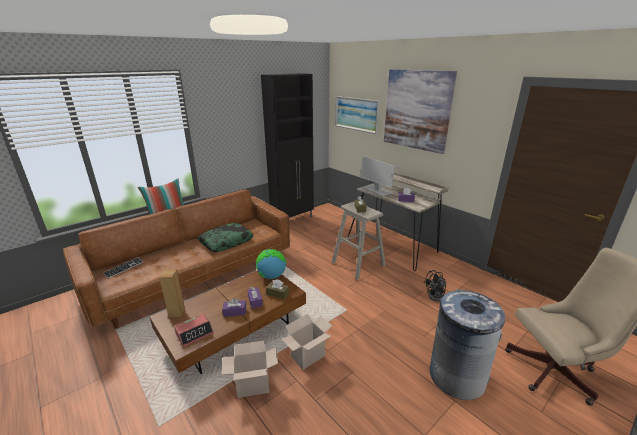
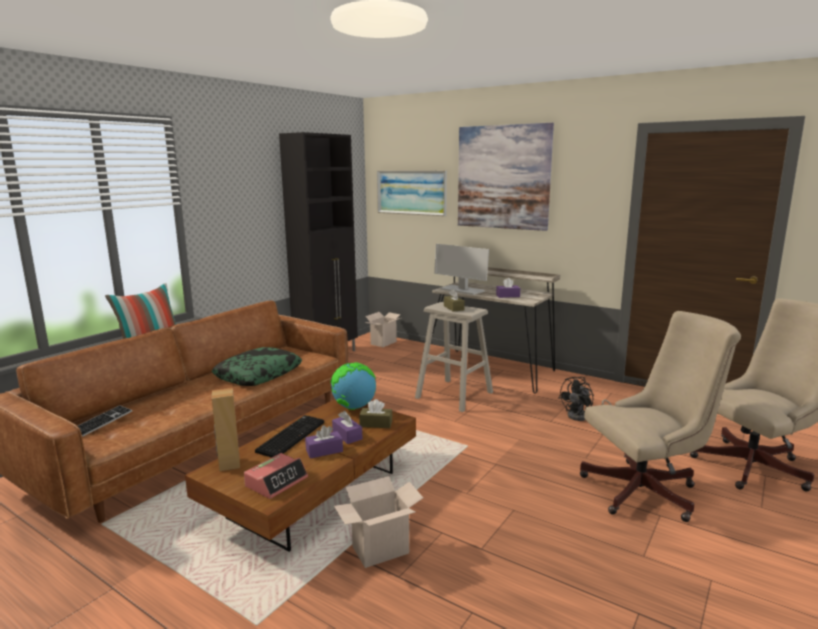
camera: 15 degrees left, 10 degrees down
cardboard box [282,314,332,370] -> cardboard box moved to [365,312,401,347]
grey trash can [429,290,505,400] -> beige office chair [580,311,741,522]
none -> keyboard [255,415,324,458]

